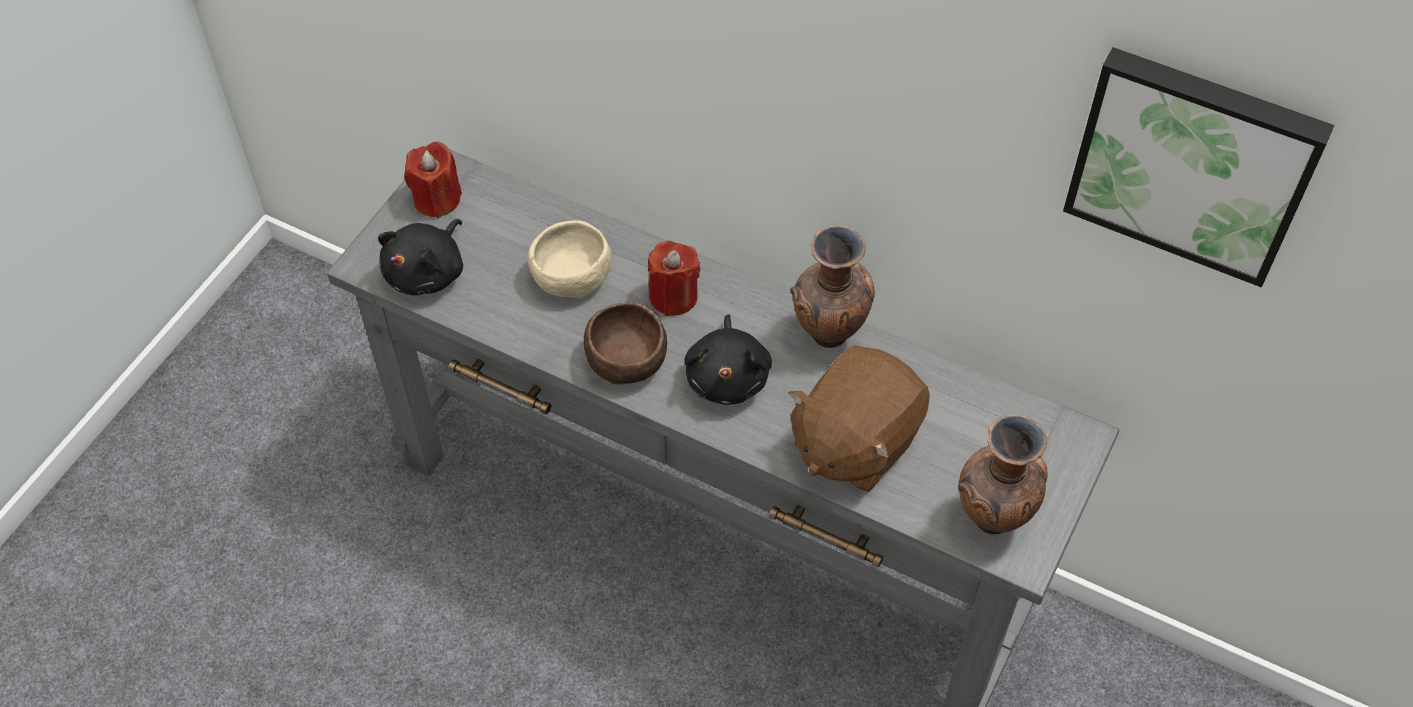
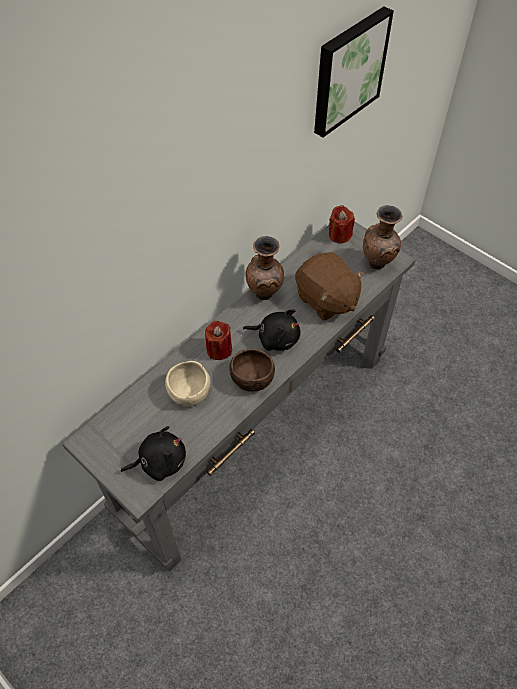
camera: 75 degrees left, 0 degrees up
black plush toy [378,219,463,295] -> black plush toy turned 60 degrees counterclockwise [121,426,186,481]
red candle [404,142,462,218] -> red candle moved to [329,205,355,243]

